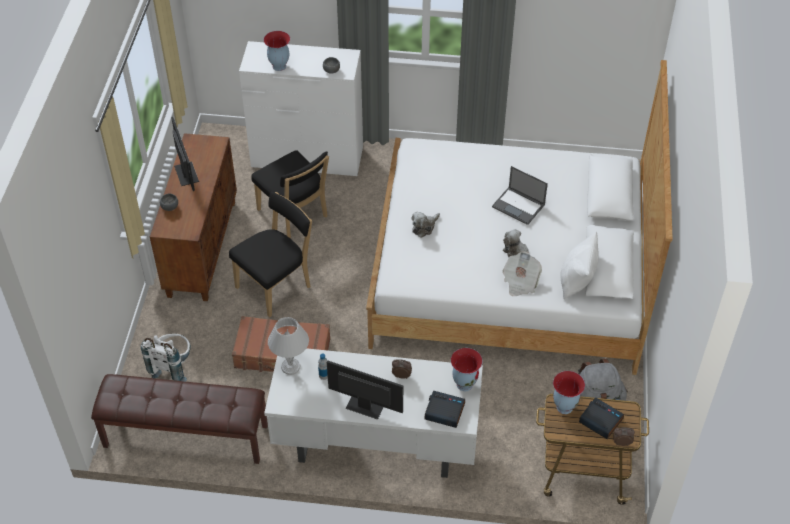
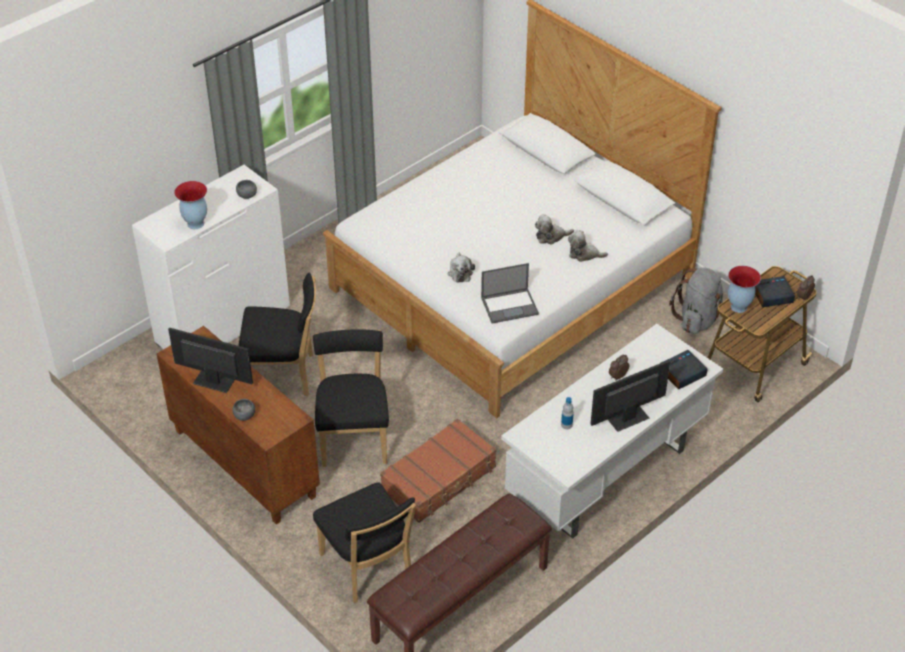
camera: 50 degrees left, 5 degrees down
white backpack [141,334,191,382] -> black chair [313,482,416,603]
white table lamp [267,317,309,375] -> none
vase [451,348,483,391] -> none
laptop [492,166,548,225] -> laptop moved to [481,263,539,324]
newspaper [502,251,542,296] -> plush toy [568,230,608,262]
white pillow [560,231,599,299] -> none

